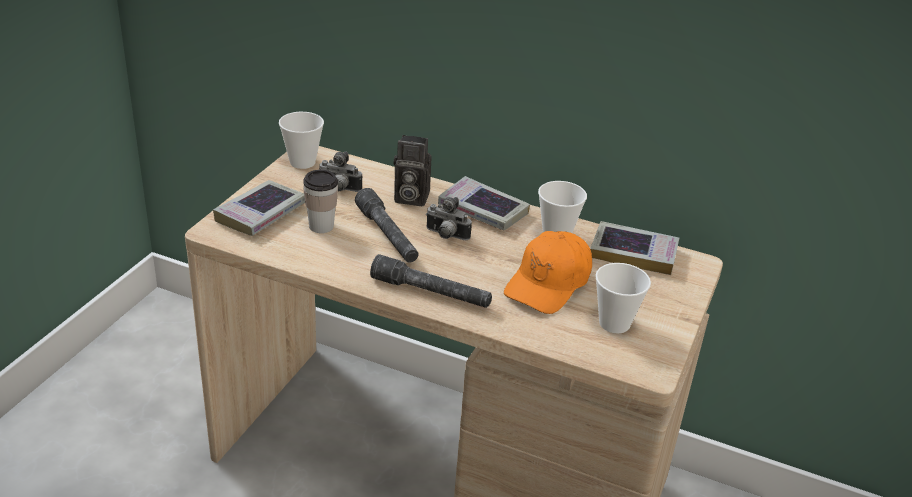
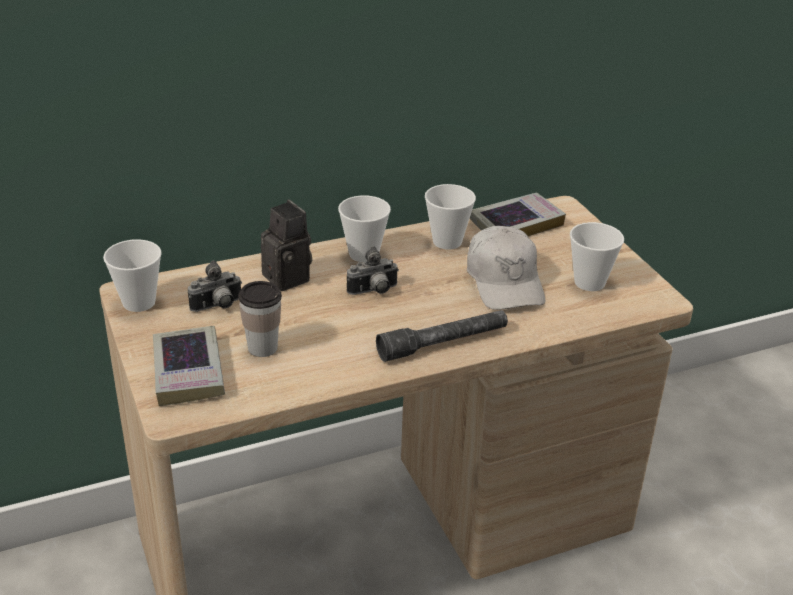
camera: 45 degrees left, 0 degrees up
grey flashlight [355,188,419,263] -> none
camera [394,135,432,207] -> camera turned 90 degrees counterclockwise [261,199,312,291]
book [438,176,530,231] -> cup [338,195,391,262]
orange cap [504,231,592,314] -> white cap [467,226,545,310]

